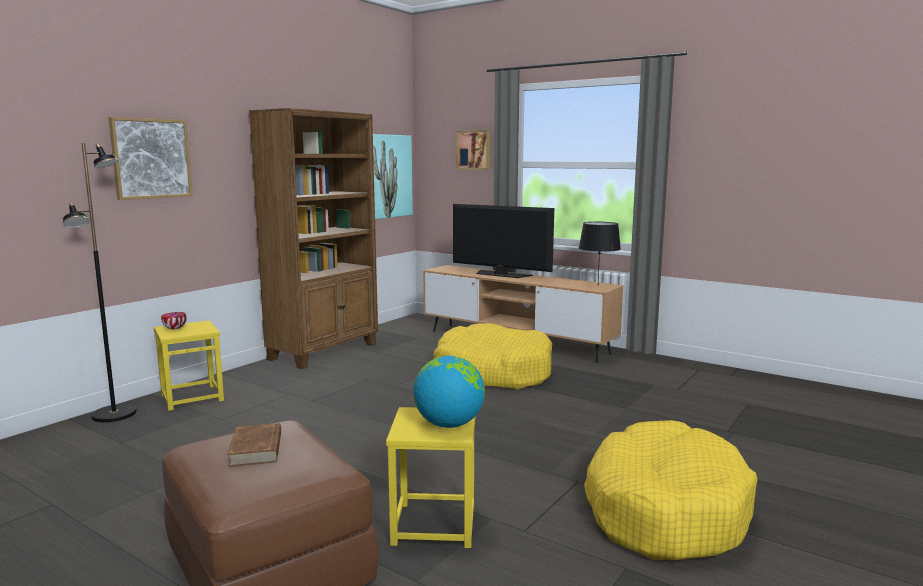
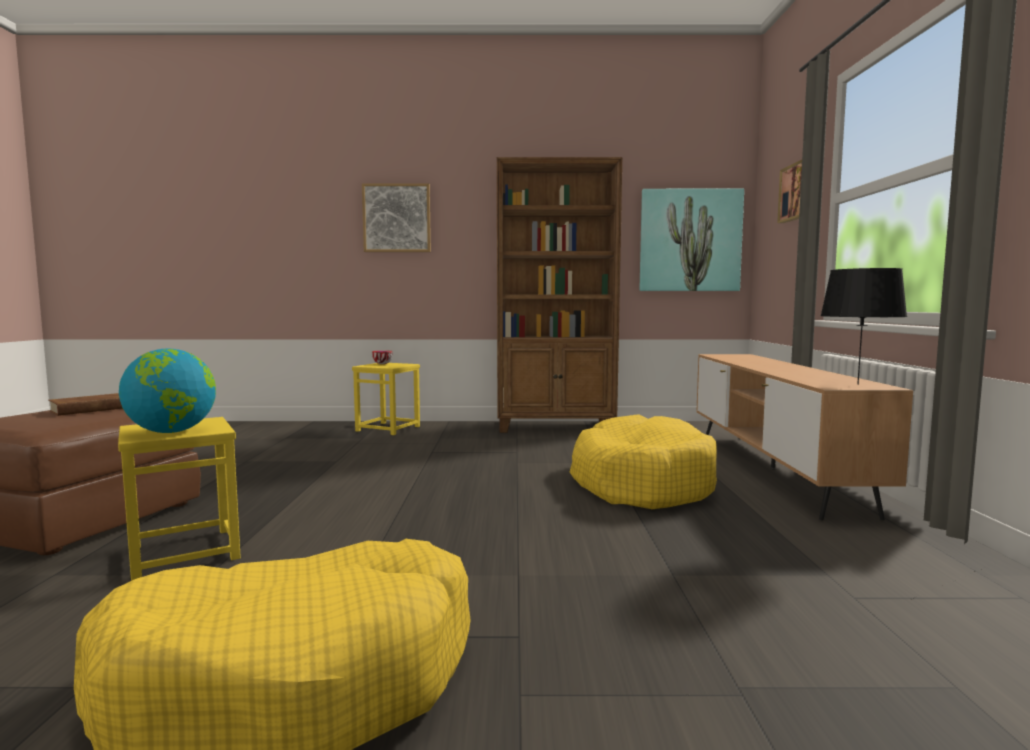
camera: 55 degrees right, 5 degrees down
black floor lamp [63,143,137,422] -> none
television [453,204,554,278] -> none

